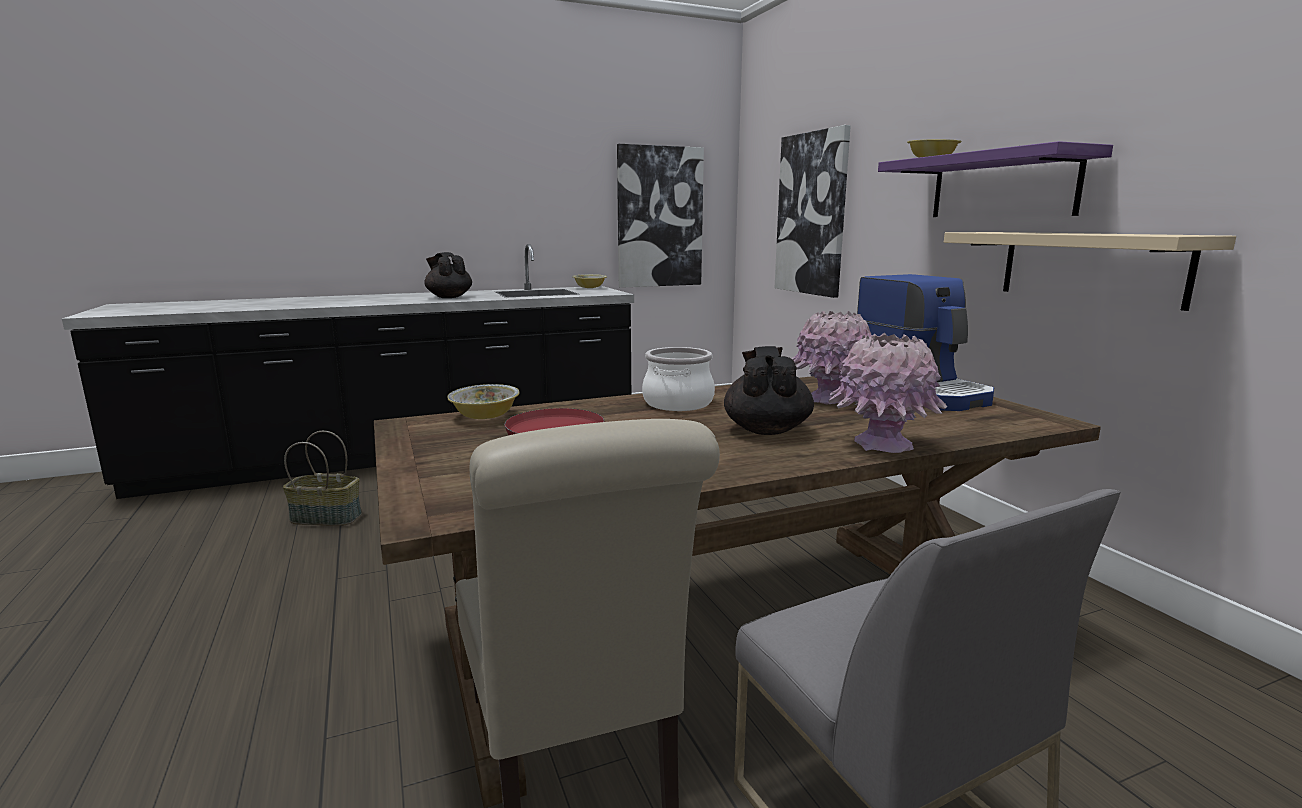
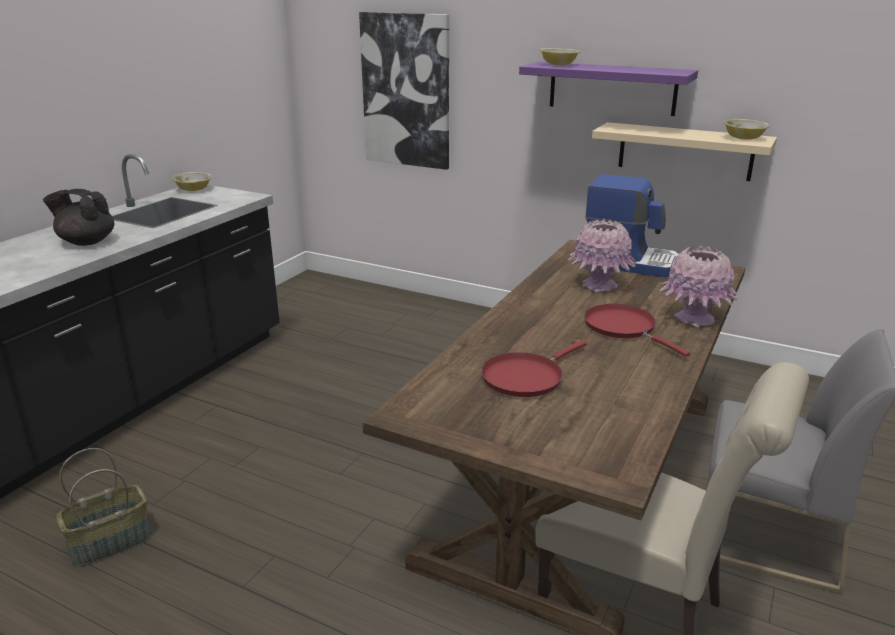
camera: 40 degrees left, 10 degrees up
bowl [447,384,519,419] -> bowl moved to [723,119,770,140]
picture [617,144,704,288] -> none
cooking pot [642,347,715,411] -> none
black teapot [724,346,814,435] -> red frying pan [584,304,690,357]

